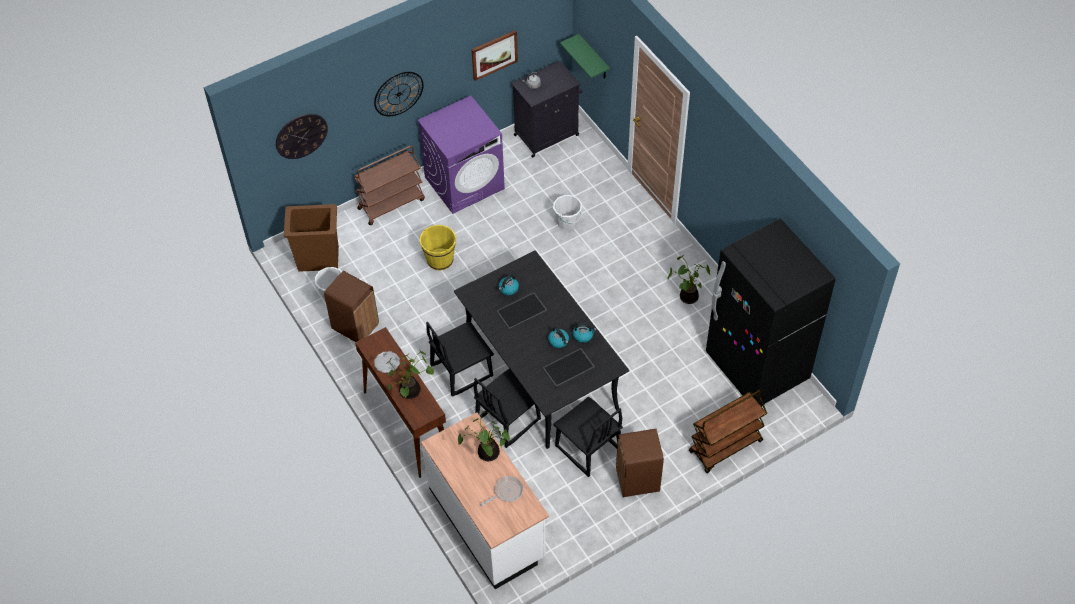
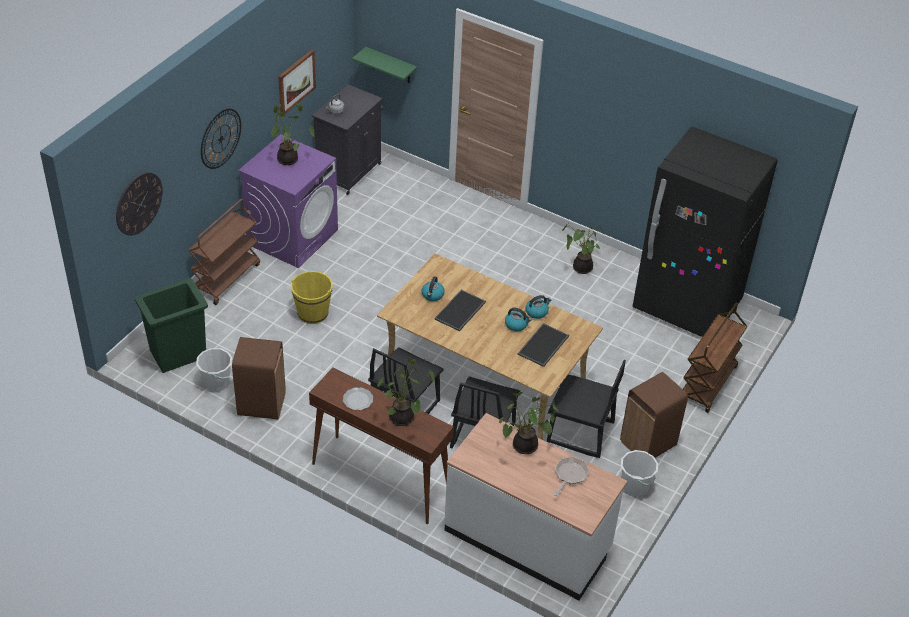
camera: 30 degrees left, 10 degrees down
brown trash can [284,204,339,272] -> green trash can [135,278,208,373]
black dining table [454,250,629,449] -> beige dining table [377,253,603,440]
white bucket [553,195,582,230] -> white bucket moved to [621,450,658,497]
none -> potted plant [271,103,314,165]

